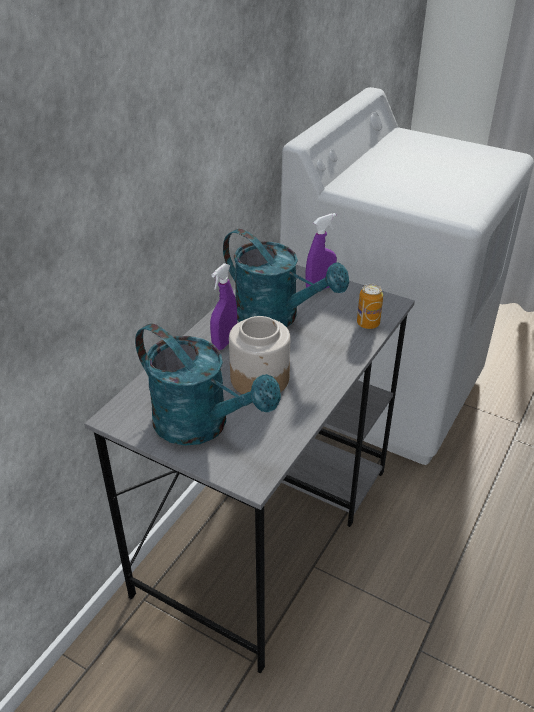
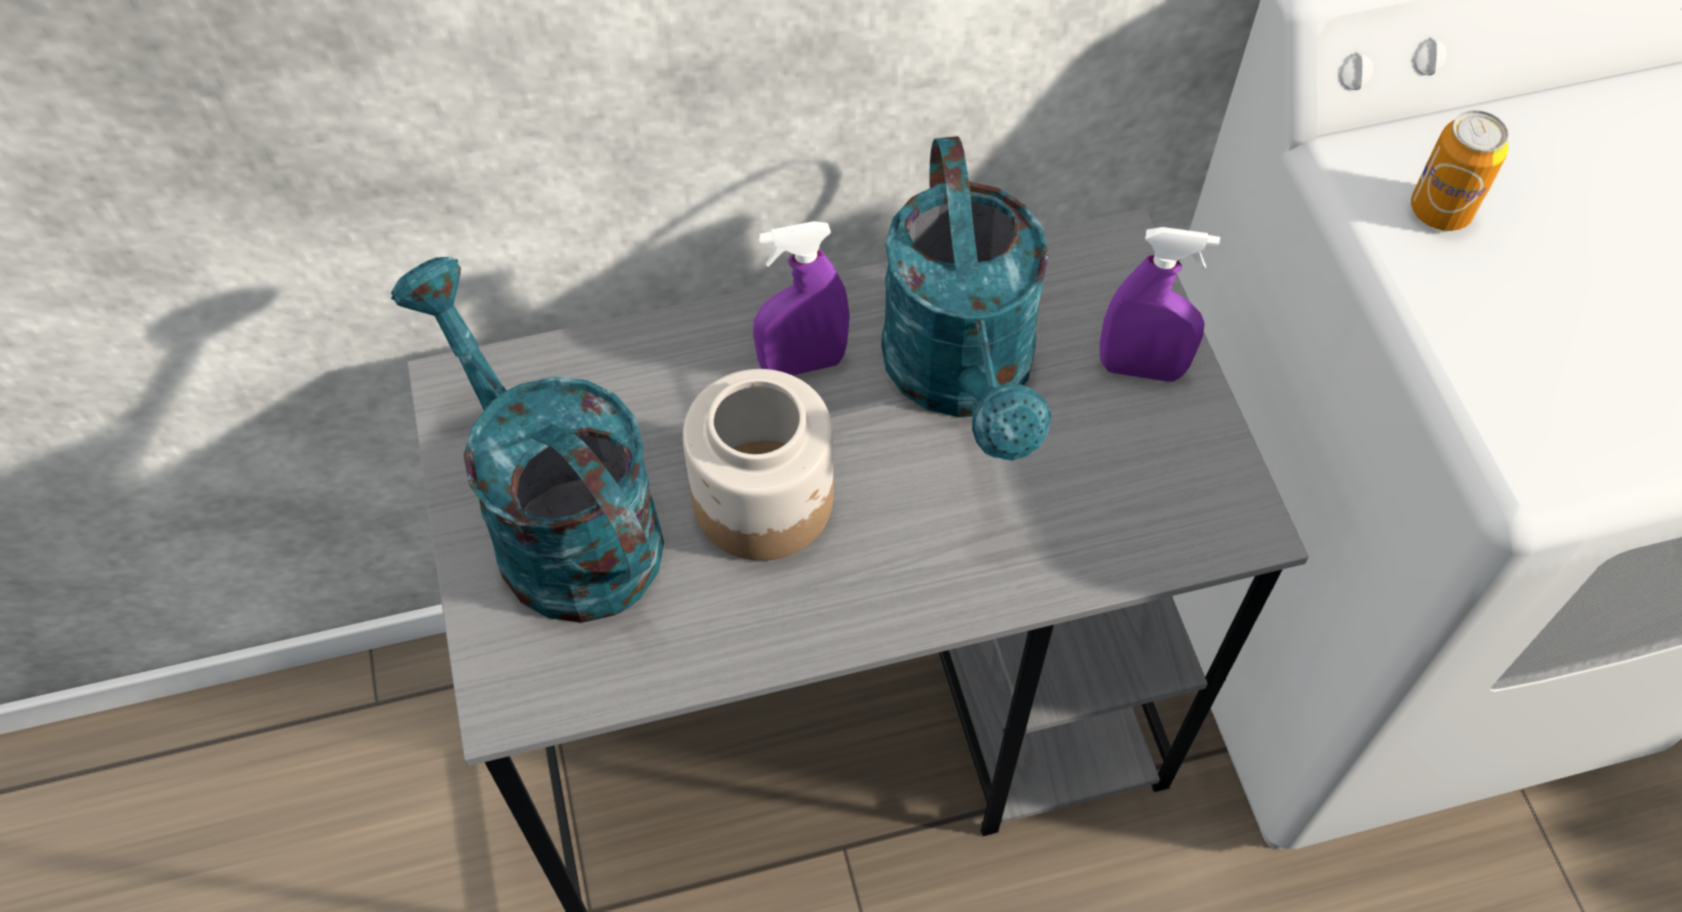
camera: 45 degrees right, 20 degrees up
turquoise watering can [135,323,281,446] -> turquoise watering can turned 150 degrees clockwise [391,257,664,623]
can [357,284,383,329] -> can moved to [1411,110,1509,231]

